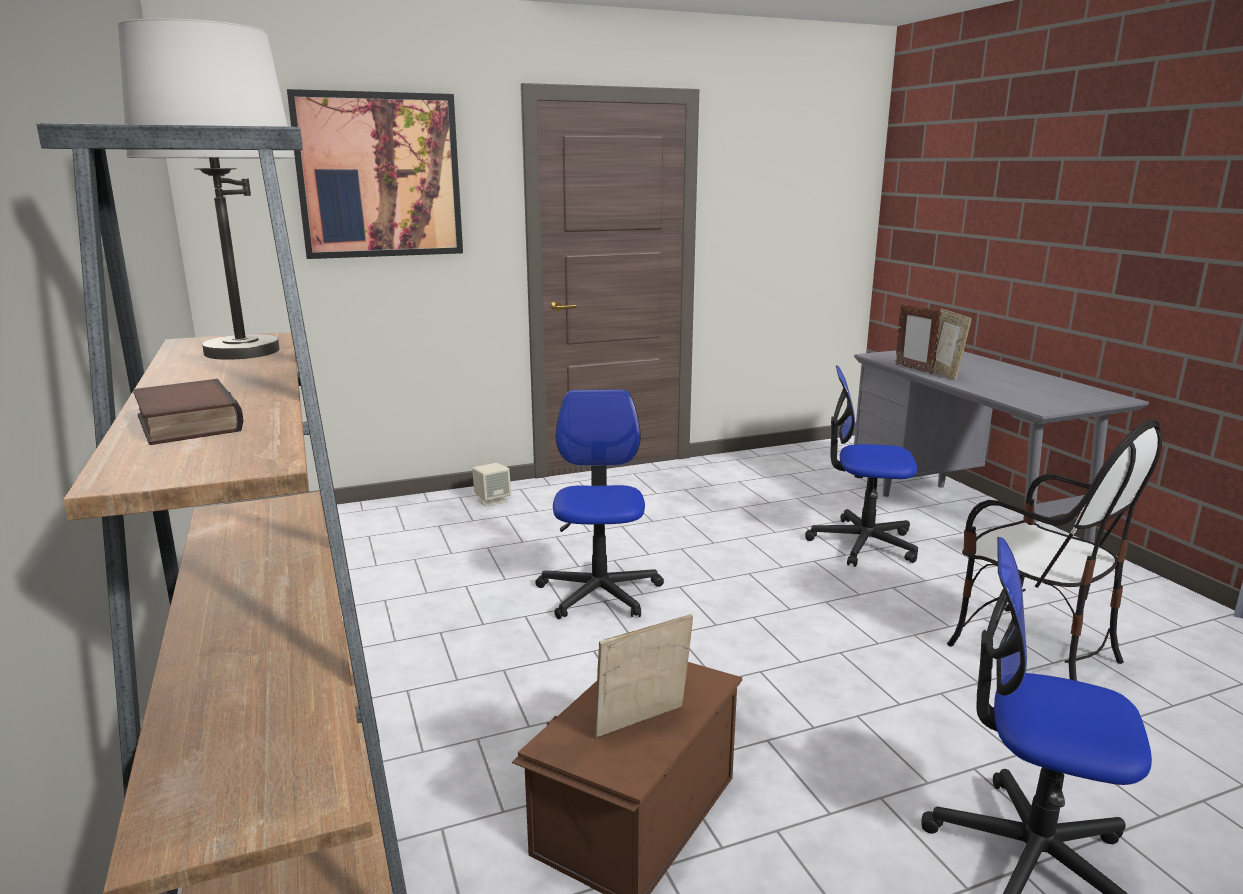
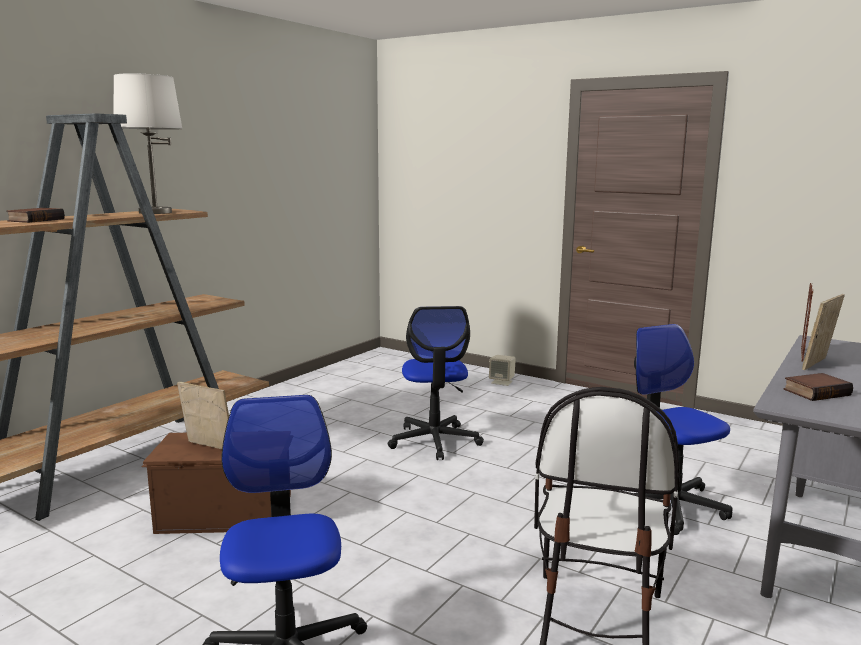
camera: 55 degrees right, 5 degrees down
picture [287,89,463,259] -> none
office chair [535,389,664,619] -> office chair turned 120 degrees clockwise [388,306,484,460]
none -> book [784,373,853,401]

